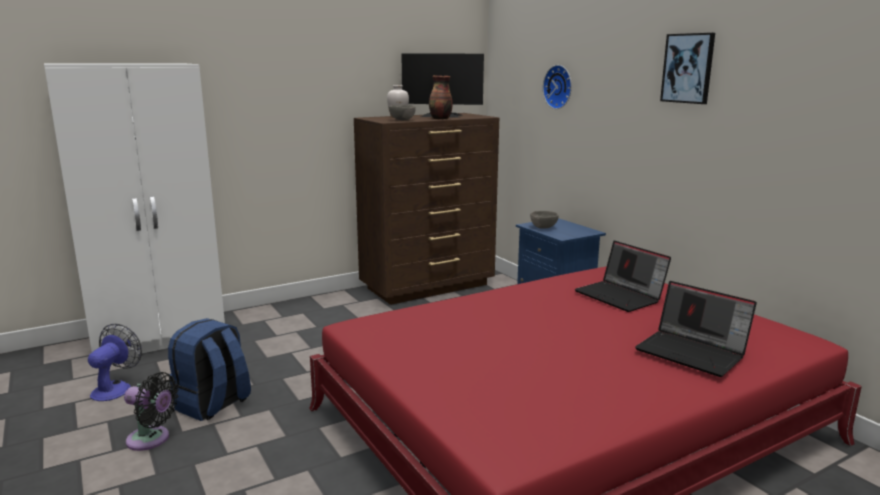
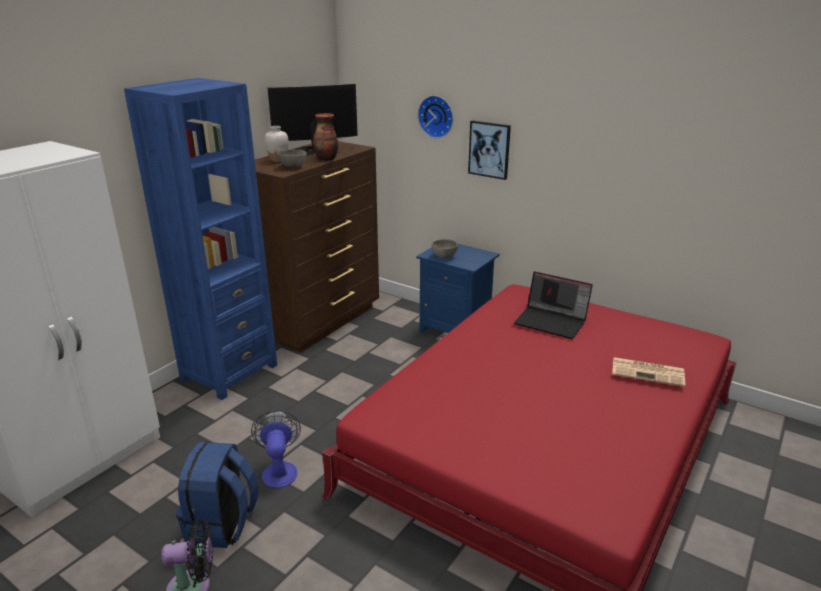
camera: 25 degrees left, 10 degrees up
fan [88,324,142,401] -> fan moved to [251,410,301,488]
laptop [635,281,757,377] -> newspaper [612,357,685,387]
picture [660,33,715,104] -> picture moved to [468,120,511,180]
none -> blue bookcase [124,78,277,400]

